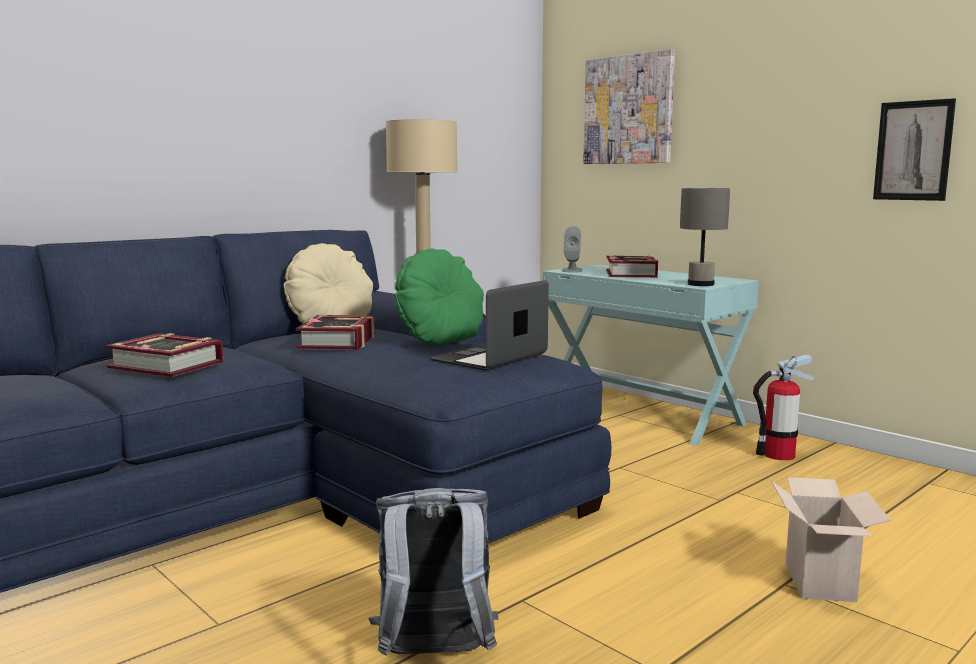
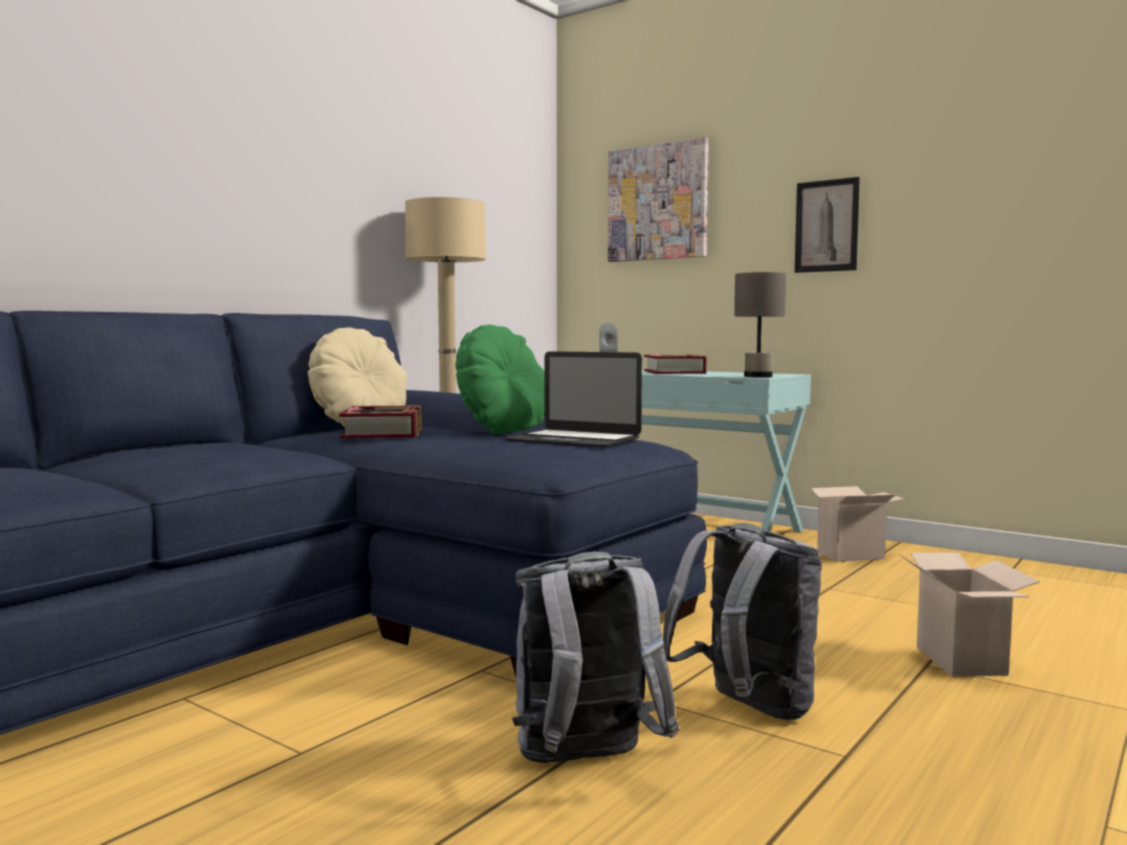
camera: 10 degrees left, 5 degrees down
book [105,333,223,377] -> none
laptop [430,280,549,370] -> laptop turned 90 degrees counterclockwise [505,351,642,447]
fire extinguisher [753,354,814,460] -> cardboard box [803,486,904,562]
picture [873,98,956,201] -> picture moved to [795,177,860,273]
none -> grey backpack [663,523,822,721]

